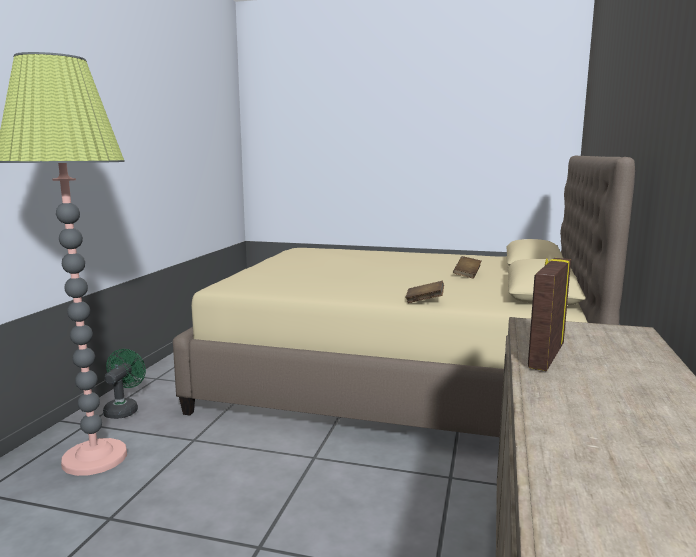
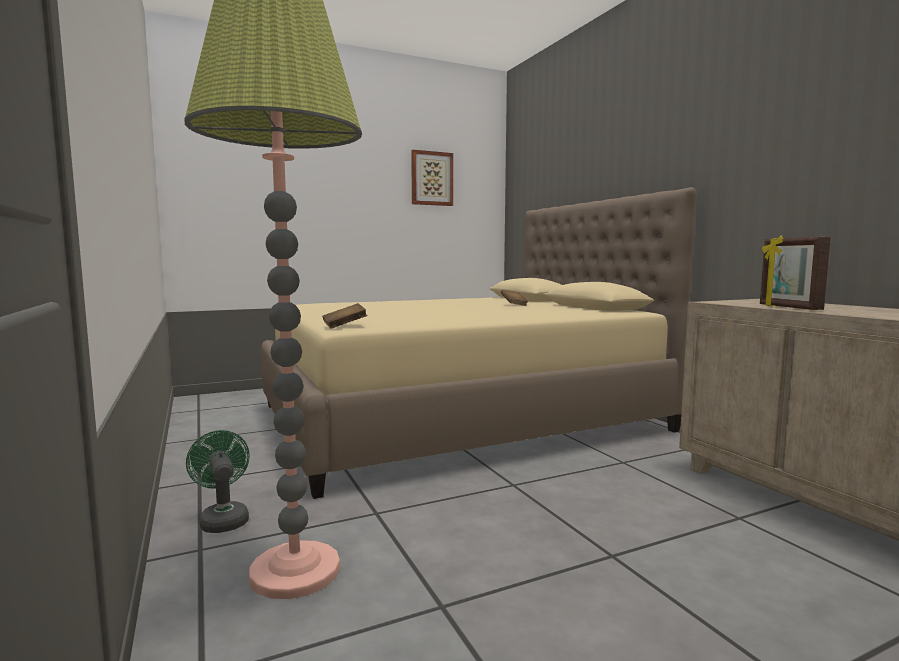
camera: 40 degrees left, 5 degrees down
brown book [406,281,444,303] -> brown book moved to [322,303,367,329]
none -> picture [411,150,453,206]

